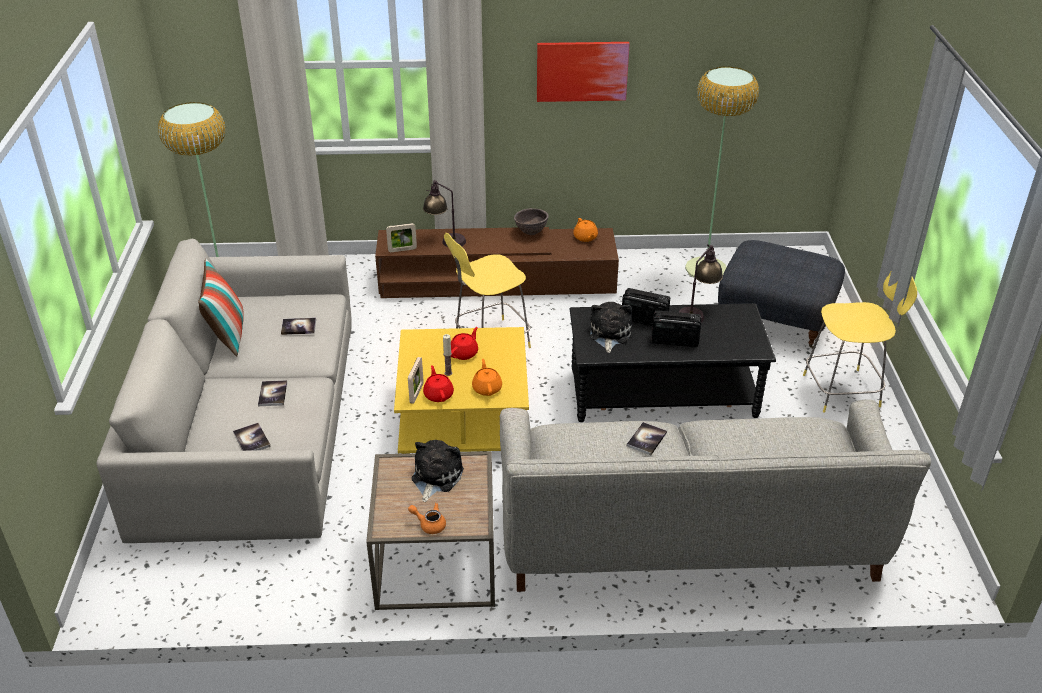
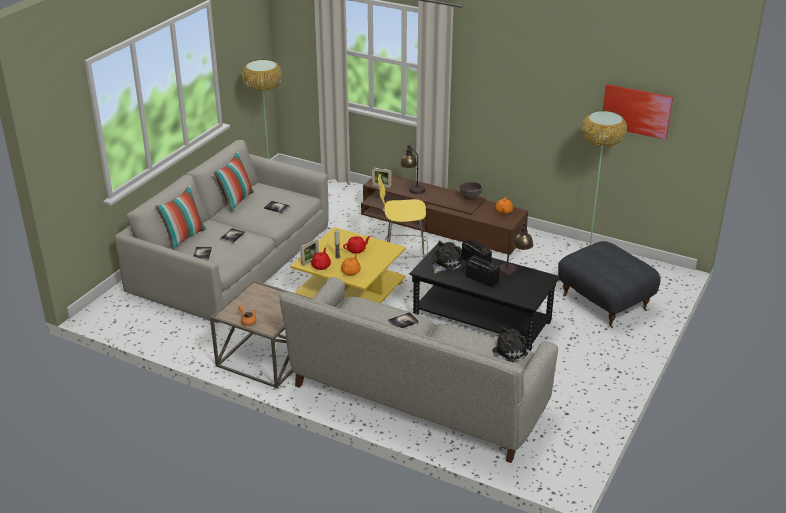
camera: 30 degrees right, 5 degrees down
plush toy [412,440,464,502] -> plush toy moved to [492,327,528,363]
picture [537,42,630,102] -> picture moved to [603,84,673,140]
yellow stool [803,270,917,413] -> none
none -> pillow [155,186,206,250]

